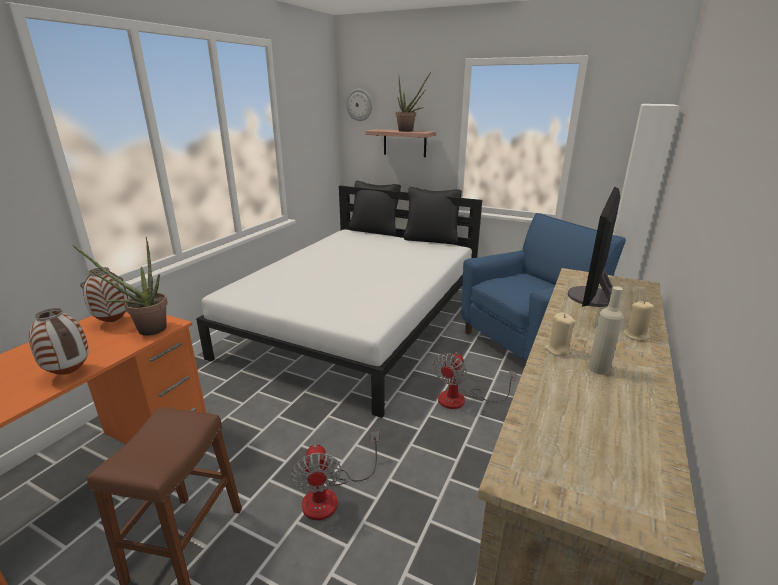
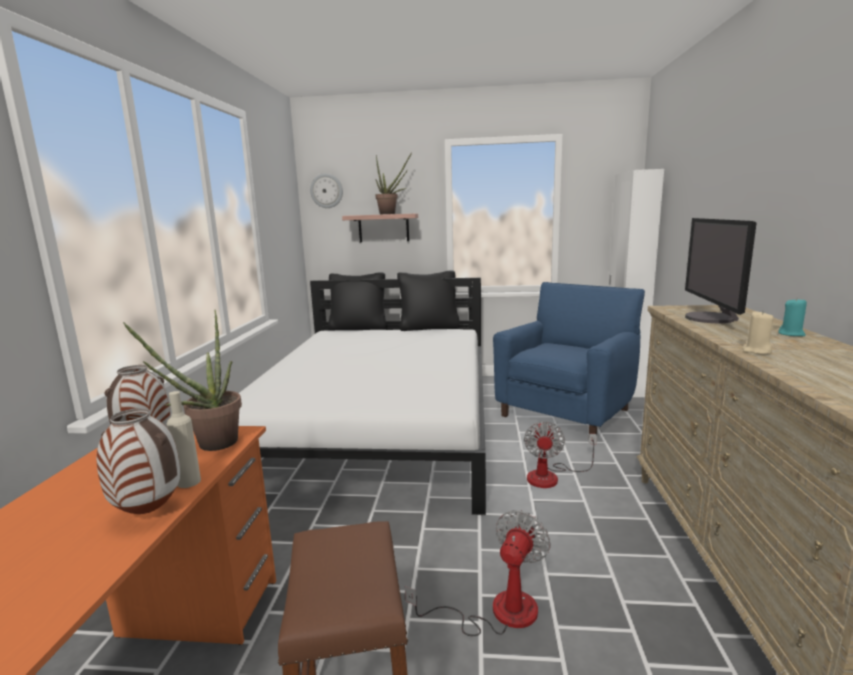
camera: 20 degrees left, 10 degrees down
fan [291,431,379,520] -> fan turned 120 degrees counterclockwise [405,510,551,636]
beige bottle [588,286,623,375] -> beige bottle moved to [166,391,201,488]
beige candle [623,301,654,342] -> turquoise candle [779,298,807,336]

